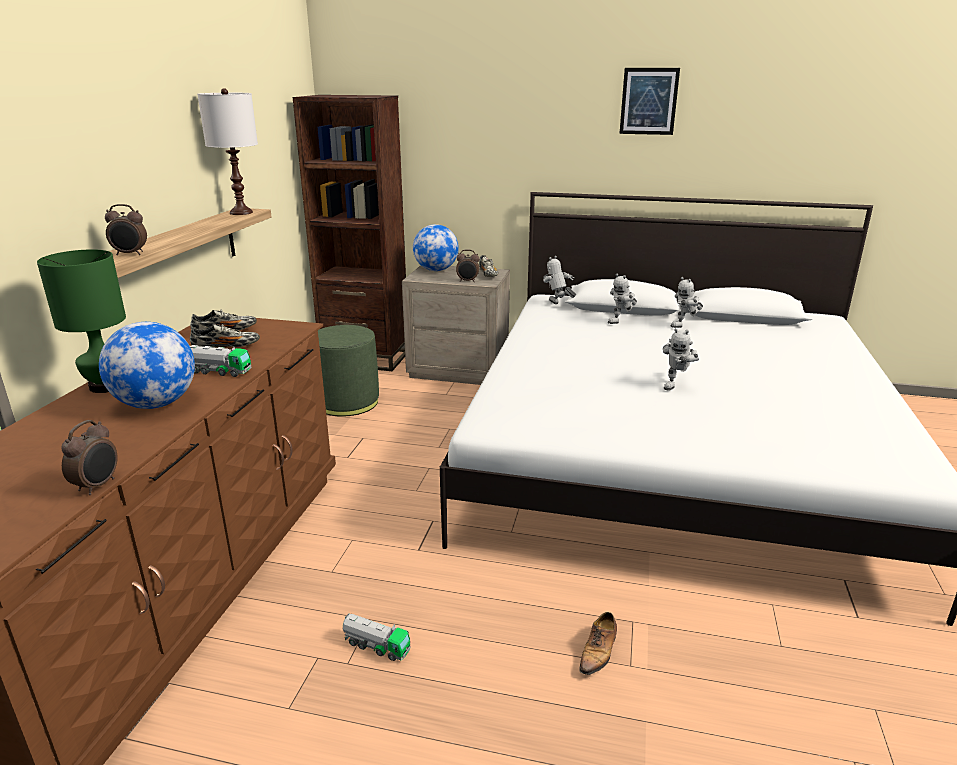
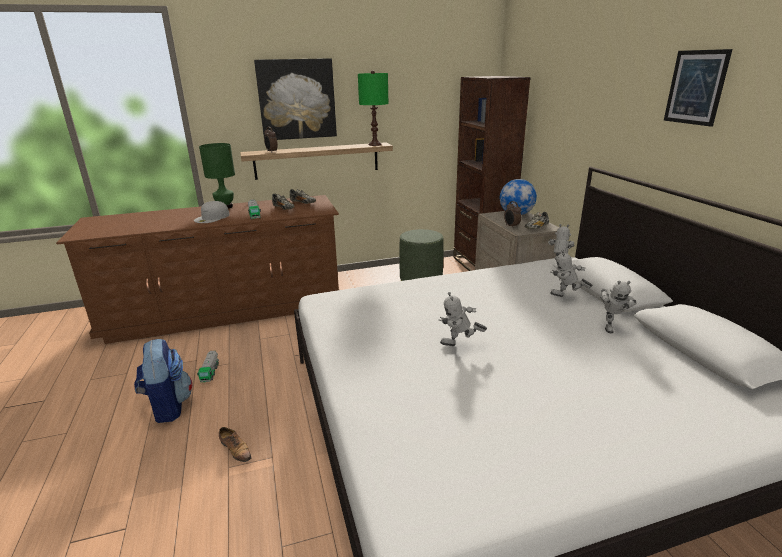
camera: 60 degrees right, 0 degrees up
alarm clock [61,420,118,495] -> none
globe [99,322,195,409] -> white cap [194,201,230,223]
white table lamp [197,88,258,215] -> green table lamp [358,70,389,146]
shoe [579,612,617,679] -> shoe turned 135 degrees counterclockwise [219,427,251,462]
toy robot [671,277,703,328] -> toy robot turned 105 degrees counterclockwise [600,281,637,333]
none -> backpack [134,339,192,423]
none -> picture [254,58,337,140]

